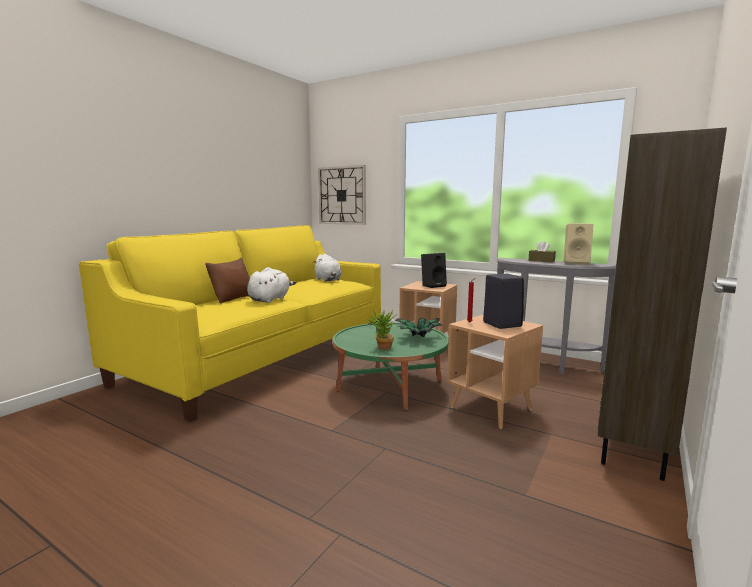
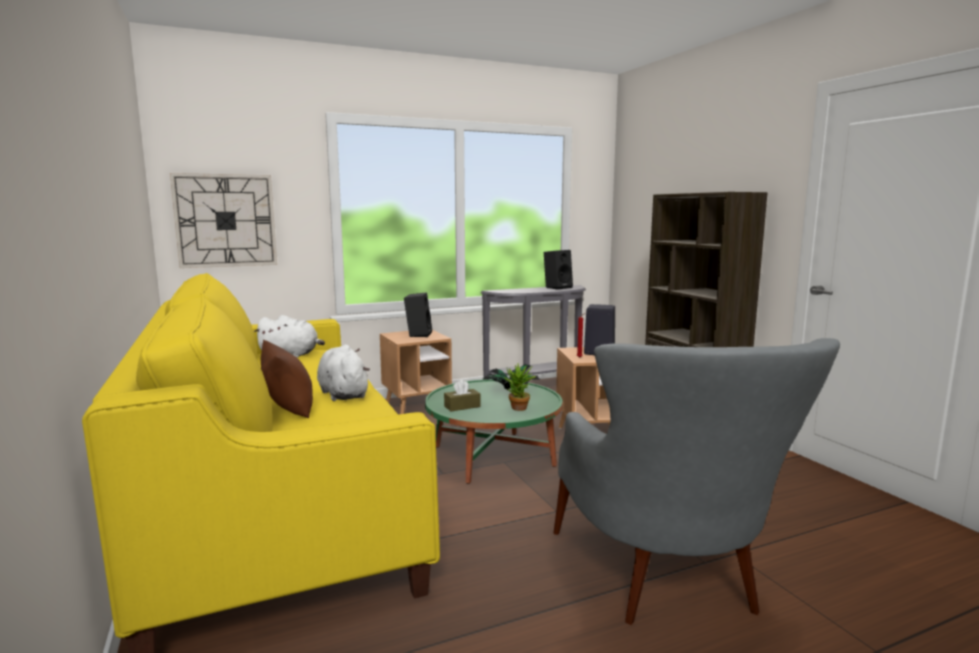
camera: 55 degrees left, 0 degrees up
brown tissue box [529,241,556,262] -> brown tissue box moved to [444,379,481,411]
beige speaker [564,223,593,265] -> black speaker [544,250,573,290]
none -> grey armchair [554,338,840,625]

